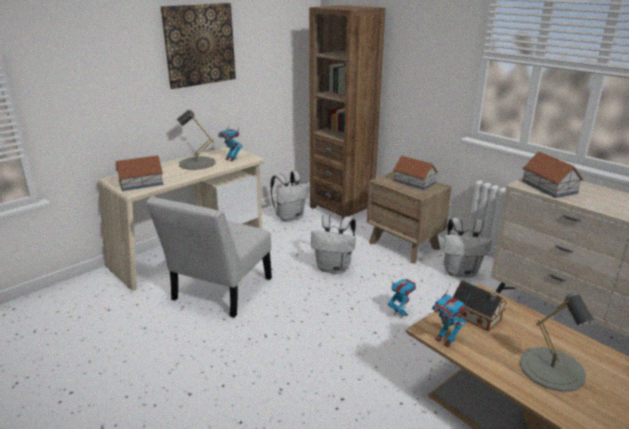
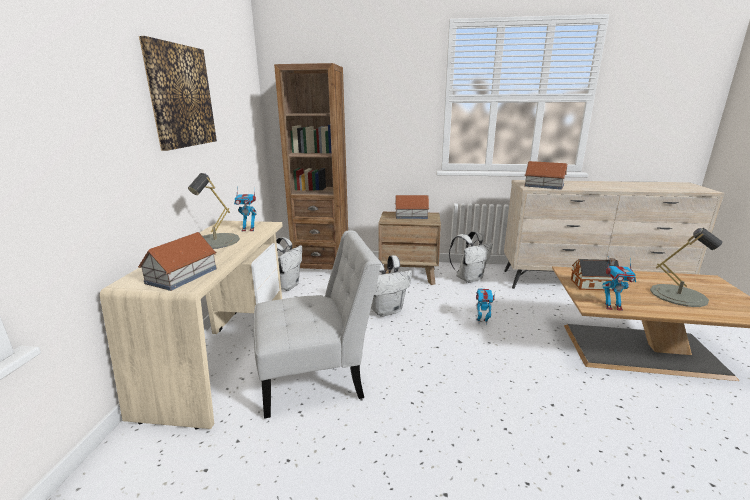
camera: 40 degrees left, 5 degrees down
white chair [146,197,272,318] -> white chair turned 90 degrees counterclockwise [254,231,381,419]

